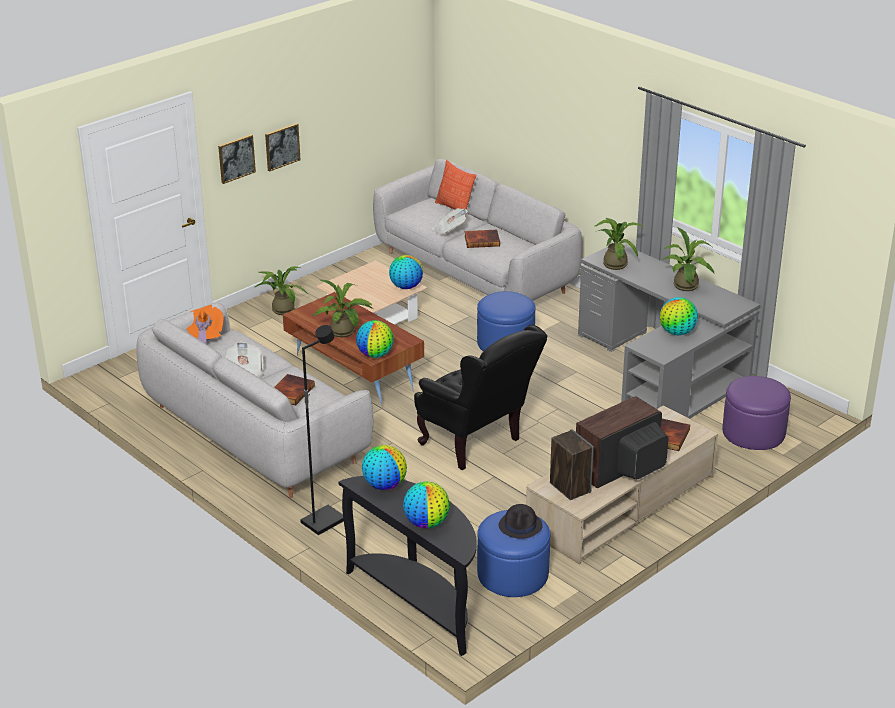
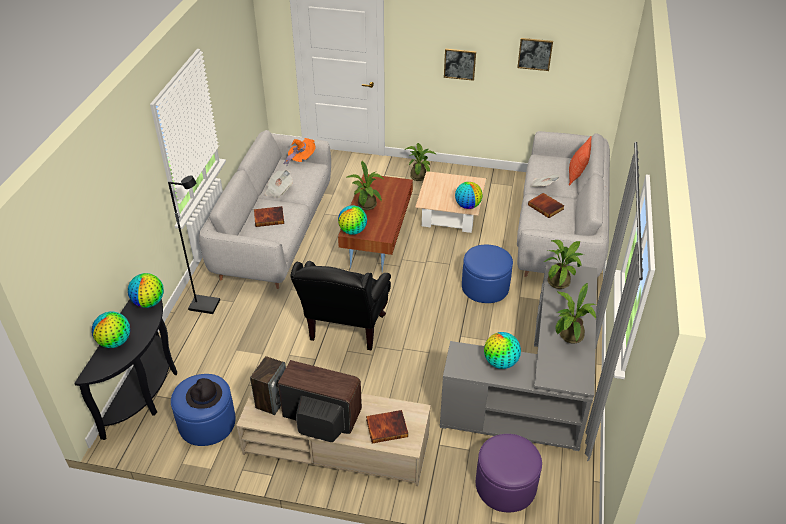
camera: 55 degrees right, 10 degrees up
picture [218,135,256,184] -> picture moved to [517,38,553,71]

